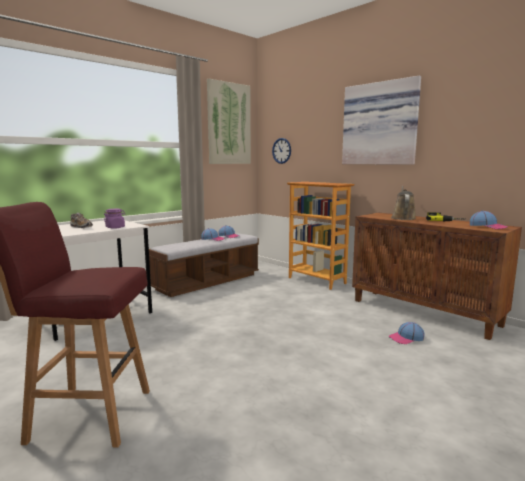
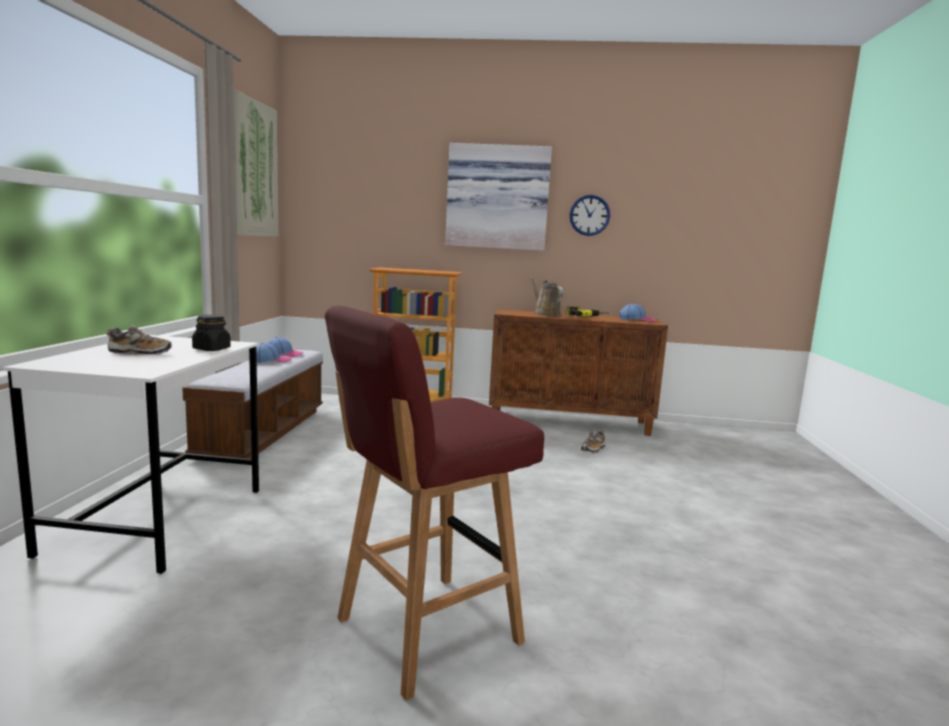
camera: 40 degrees left, 0 degrees up
purple jar [104,209,125,229] -> black jar [192,315,231,351]
wall clock [272,138,291,164] -> wall clock moved to [570,195,610,236]
cap [389,322,425,344] -> shoe [581,431,605,453]

